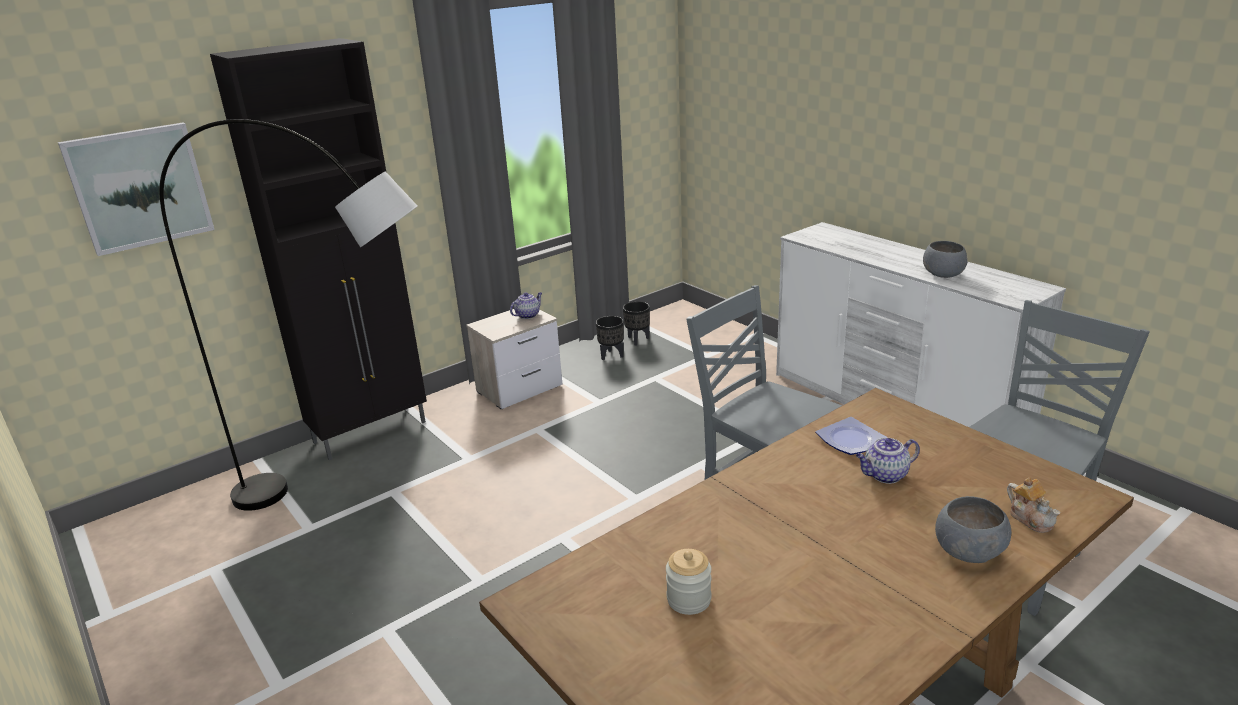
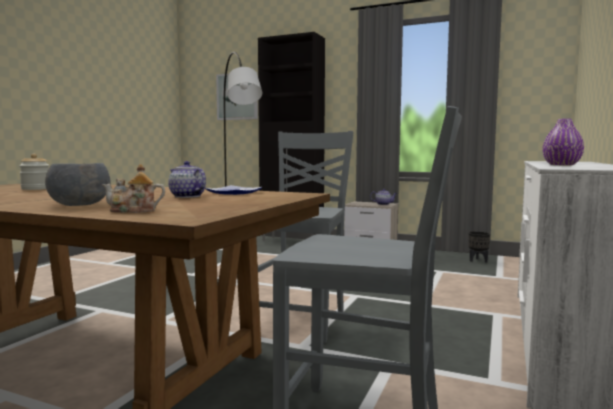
camera: 60 degrees right, 20 degrees down
black planter [596,316,624,360] -> none
grey bowl [923,241,968,278] -> purple vase [543,119,584,165]
teapot [1007,477,1061,533] -> teapot turned 45 degrees clockwise [102,164,165,213]

